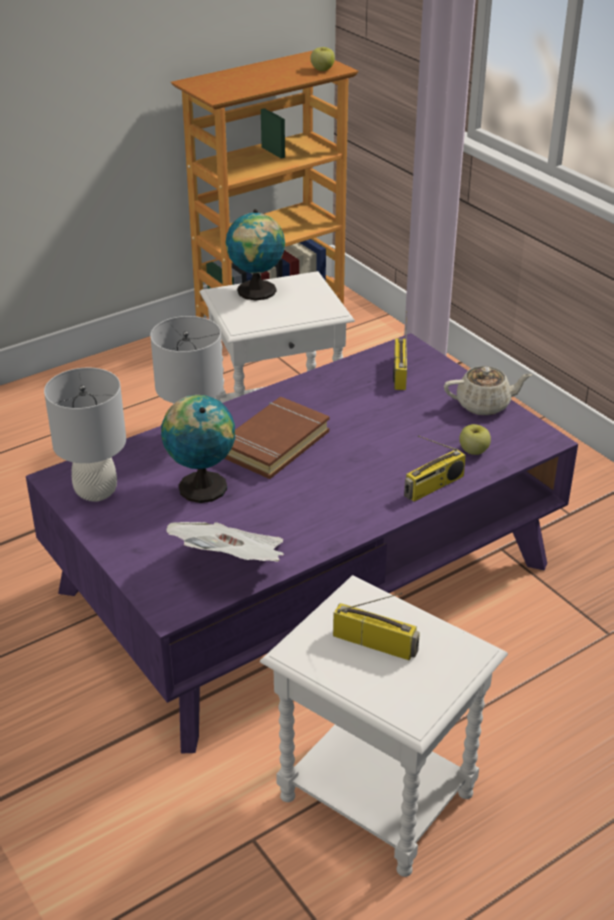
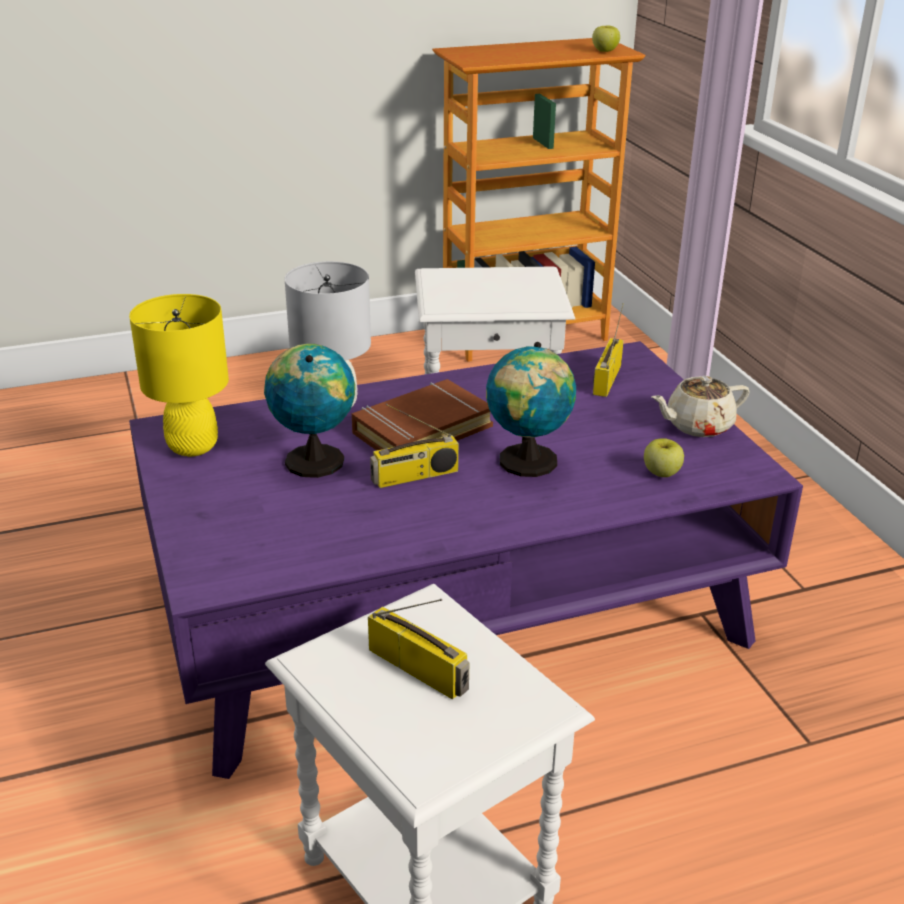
camera: 15 degrees right, 5 degrees down
grey table lamp [44,368,126,502] -> yellow table lamp [129,294,229,457]
newspaper [166,522,284,562] -> none
globe [225,209,285,301] -> globe moved to [486,342,576,477]
radio [404,436,466,502] -> radio moved to [370,404,459,488]
beige teapot [444,366,533,415] -> beige teapot turned 150 degrees clockwise [651,376,750,437]

